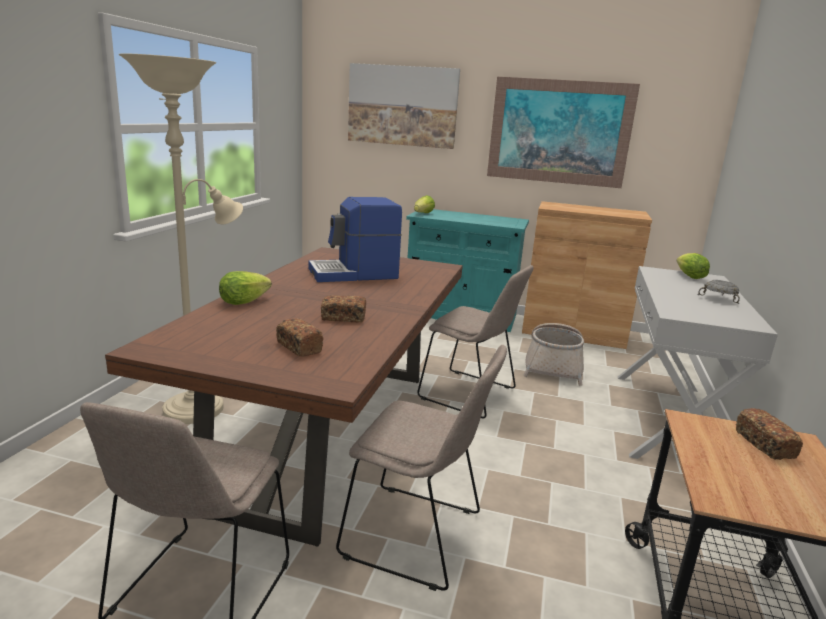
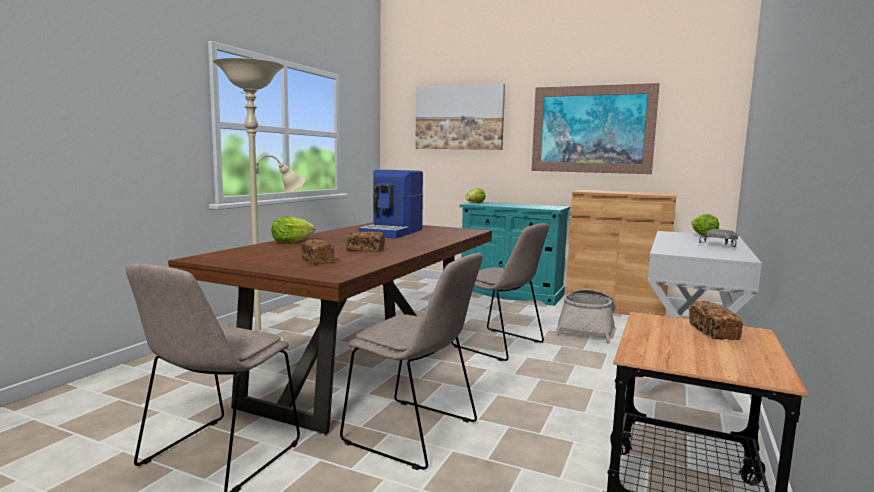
camera: 10 degrees right, 10 degrees down
coffee machine [309,197,402,282] -> coffee machine turned 60 degrees counterclockwise [358,170,423,239]

